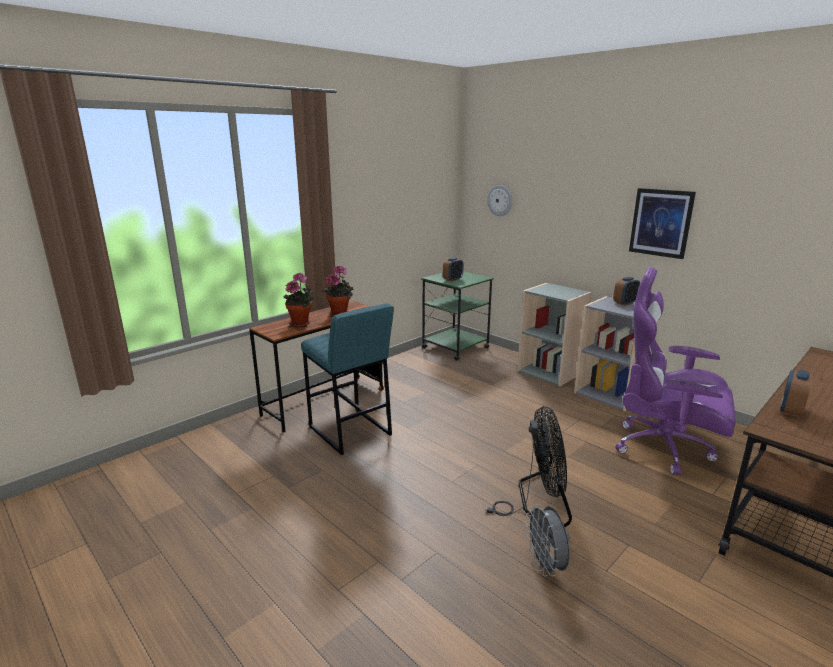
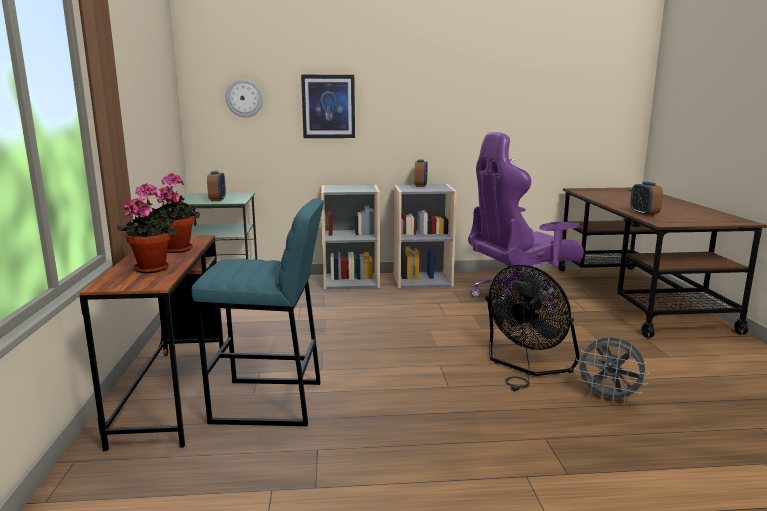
camera: 50 degrees left, 5 degrees down
picture [629,188,696,259] -> picture moved to [301,75,355,138]

